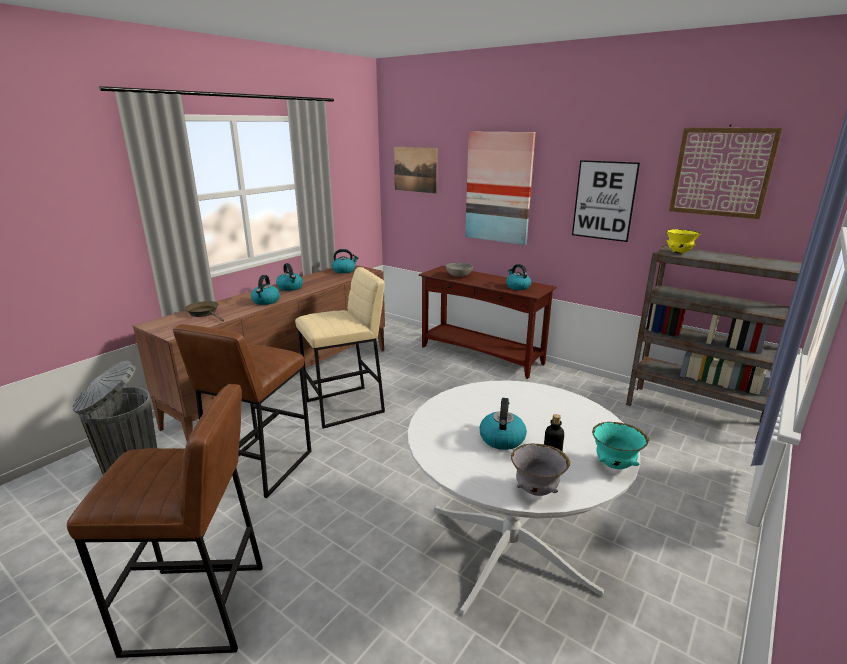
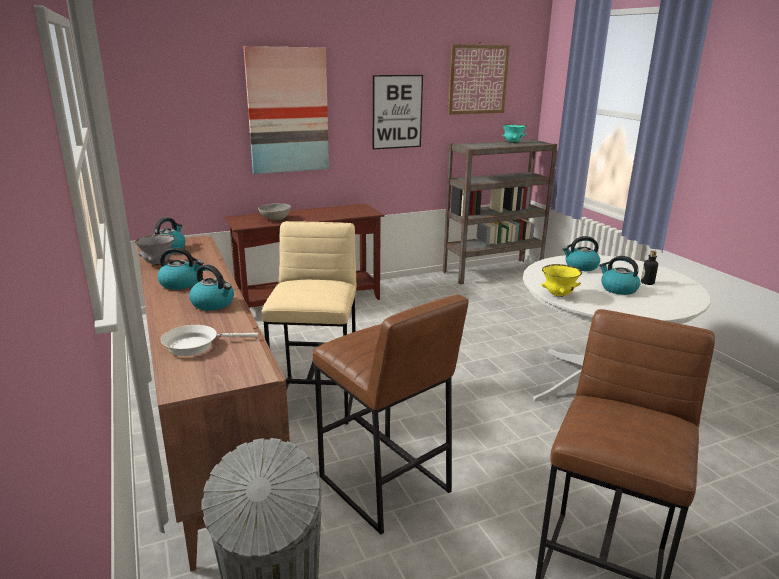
camera: 60 degrees left, 0 degrees up
brown frying pan [184,301,224,322] -> white frying pan [161,325,258,356]
picture [394,147,437,194] -> none
kettle [506,264,531,290] -> kettle moved to [562,236,600,271]
grey bowl [511,443,571,496] -> grey bowl moved to [135,234,175,265]
turquoise bowl [592,422,649,469] -> turquoise bowl moved to [502,124,527,143]
yellow bowl [666,229,701,254] -> yellow bowl moved to [541,264,582,297]

